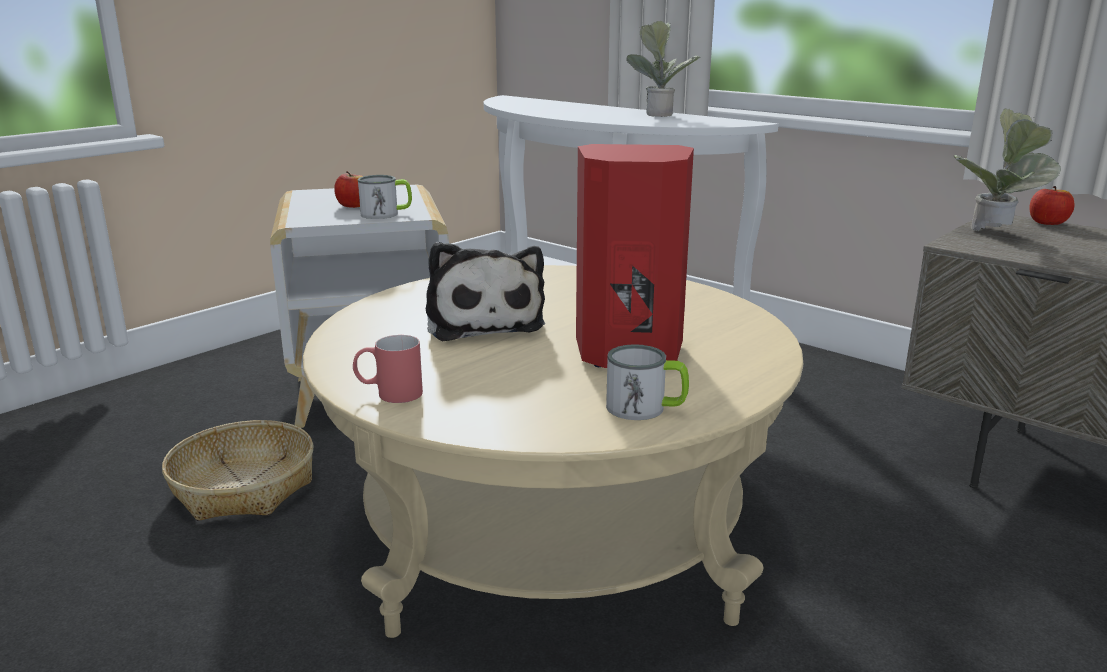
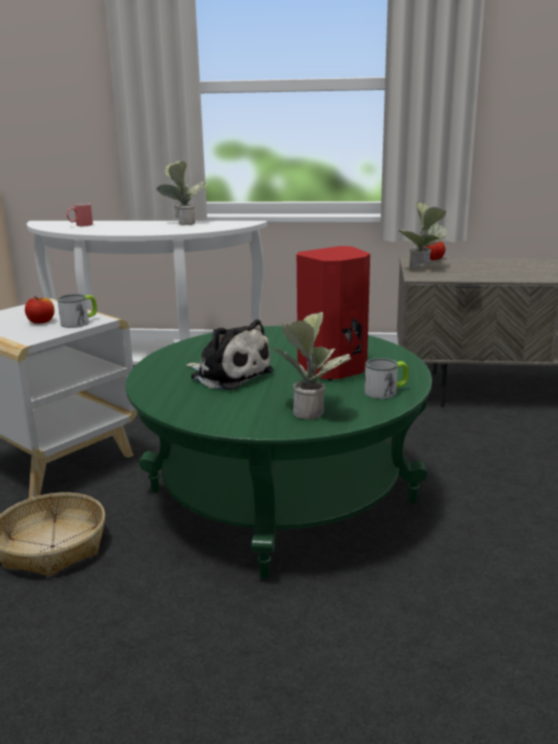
camera: 35 degrees left, 0 degrees up
beige coffee table [303,265,804,638] -> green coffee table [125,326,432,579]
red mug [353,335,423,403] -> red mug moved to [67,203,93,226]
none -> potted plant [274,312,351,419]

